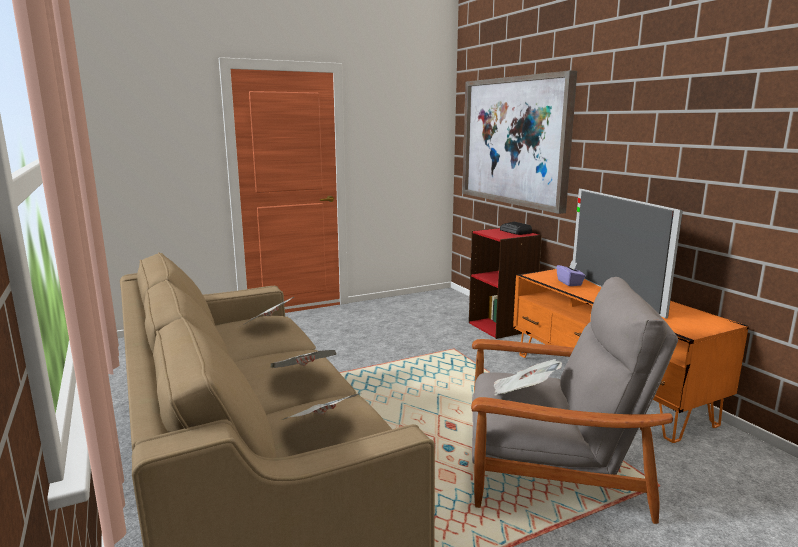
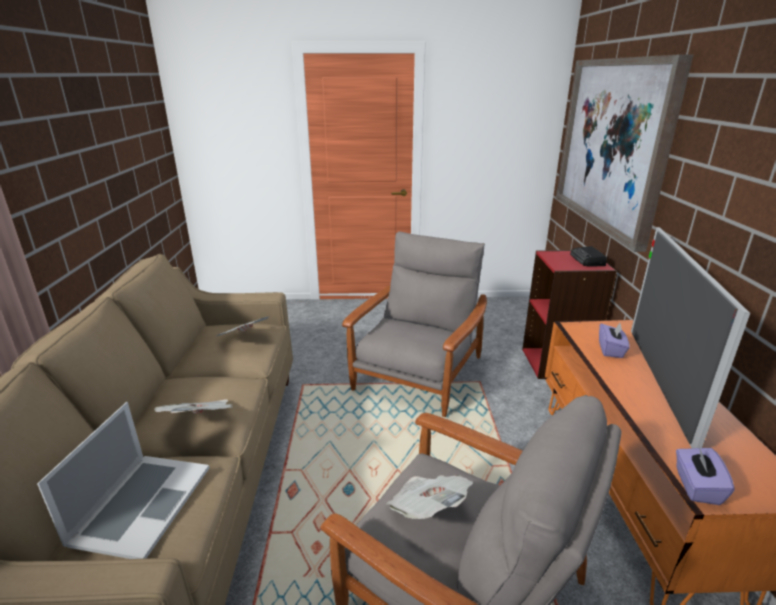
camera: 25 degrees right, 10 degrees up
newspaper [282,393,360,420] -> laptop [37,402,209,559]
none -> grey armchair [342,231,487,417]
none -> purple tissue box [676,446,735,505]

